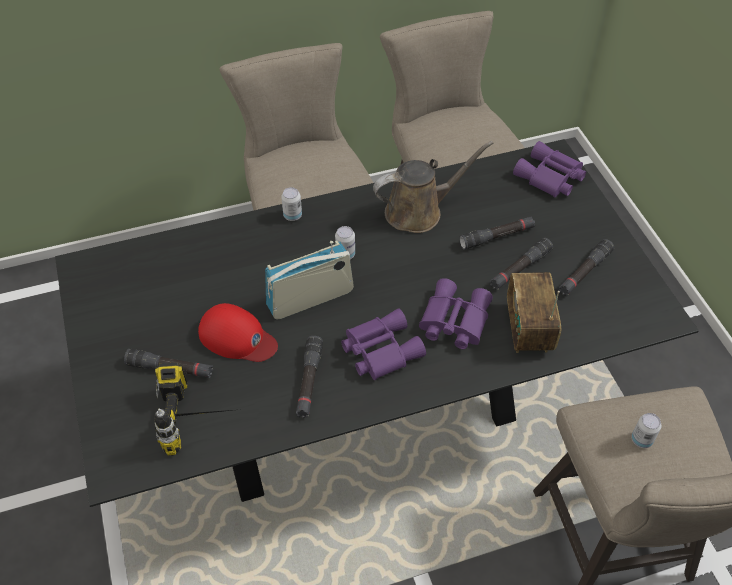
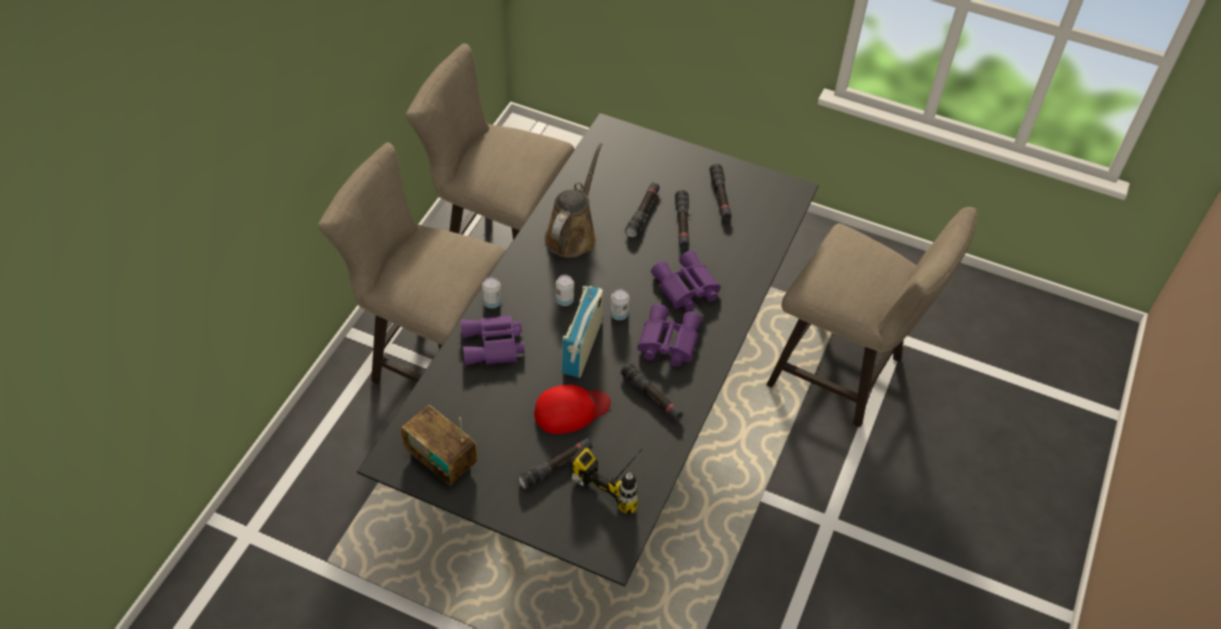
camera: 50 degrees left, 0 degrees up
radio [507,272,561,353] -> radio moved to [401,405,478,486]
purple binoculars [513,141,586,198] -> purple binoculars moved to [460,315,525,366]
can [631,413,662,448] -> can moved to [610,289,629,320]

